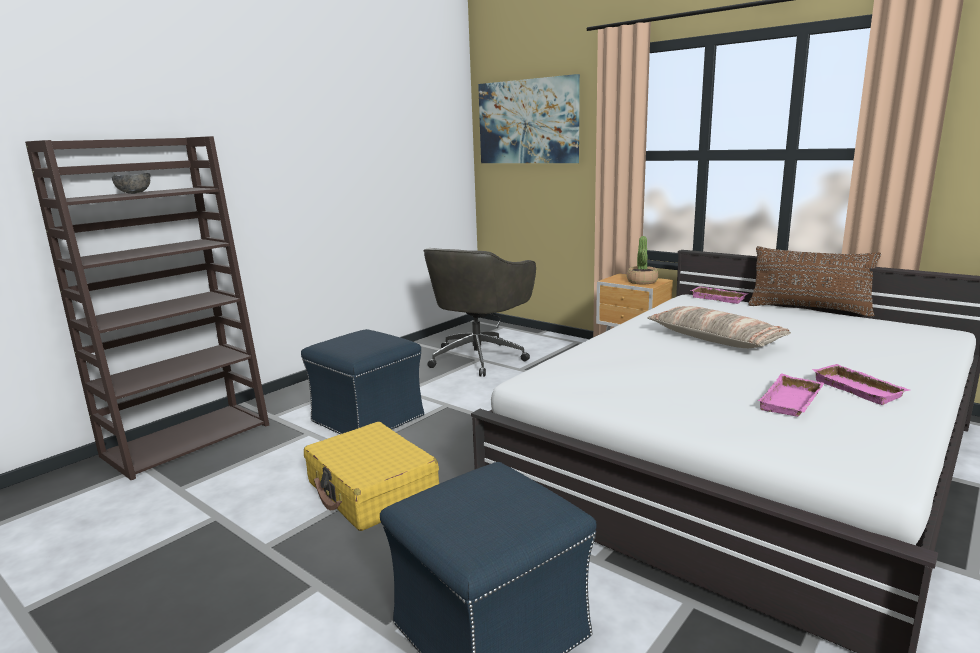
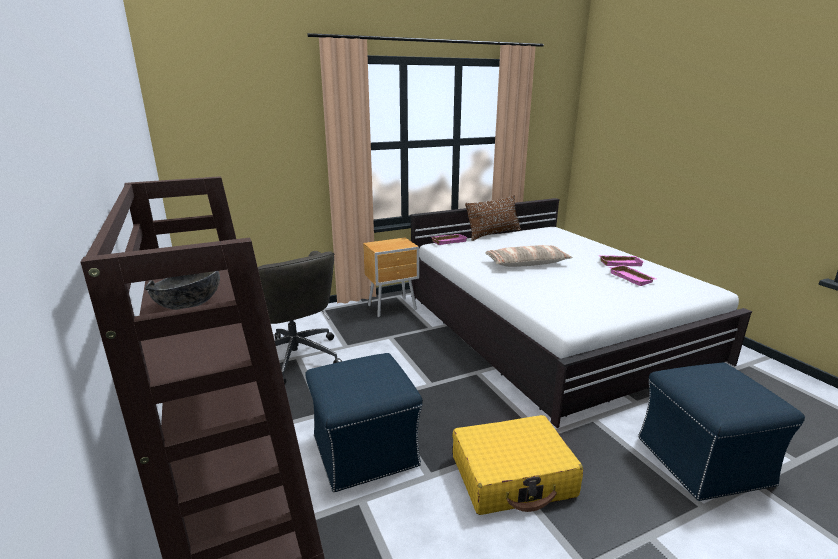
camera: 65 degrees left, 5 degrees up
picture [478,74,580,163] -> none
potted plant [627,236,658,284] -> none

